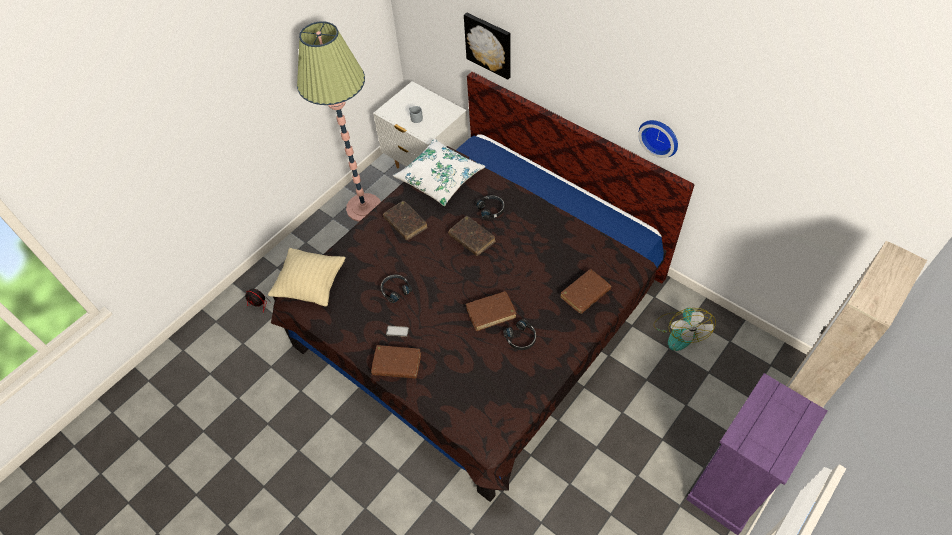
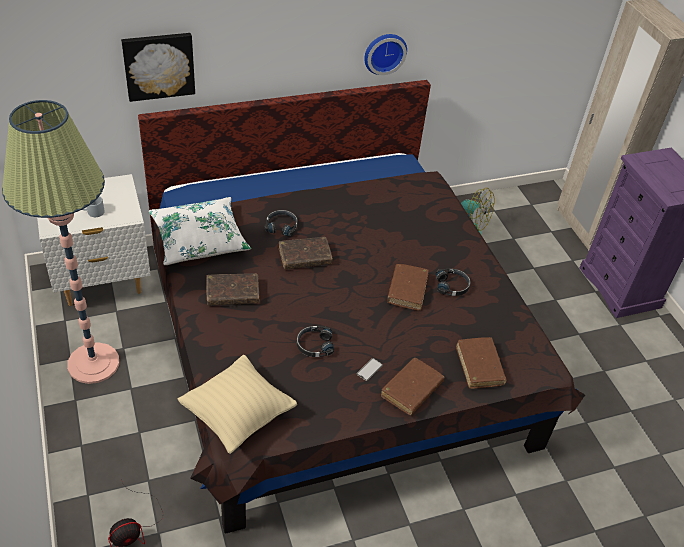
camera: 65 degrees left, 10 degrees down
brown book [561,269,611,314] -> brown book moved to [456,337,507,389]

